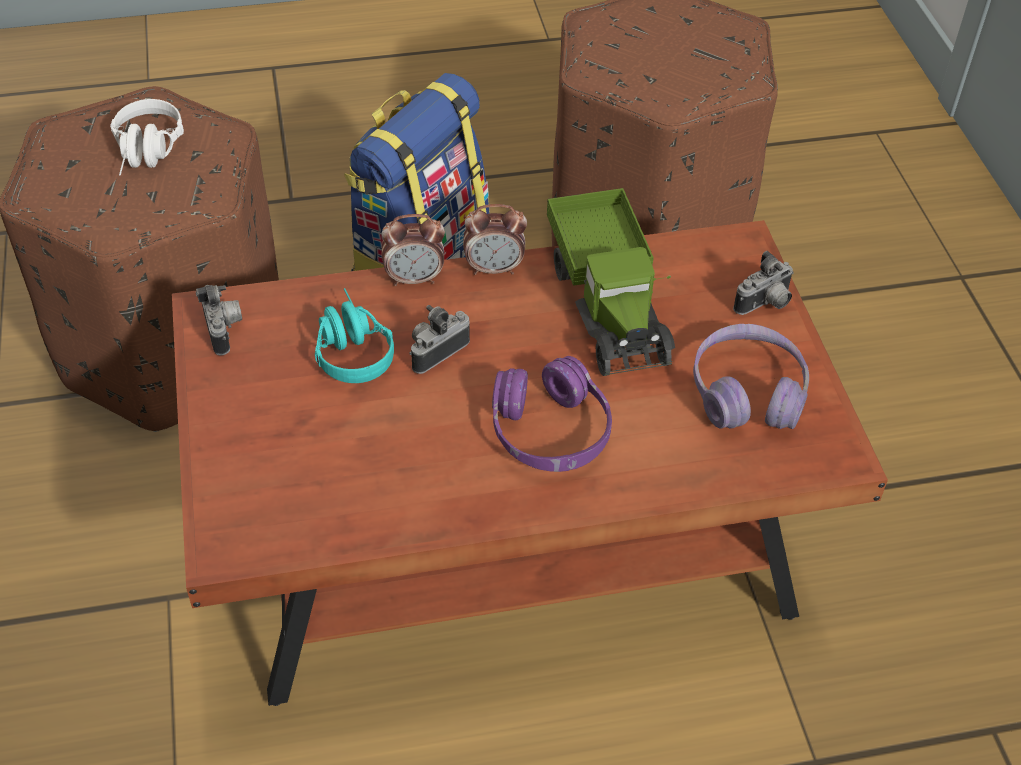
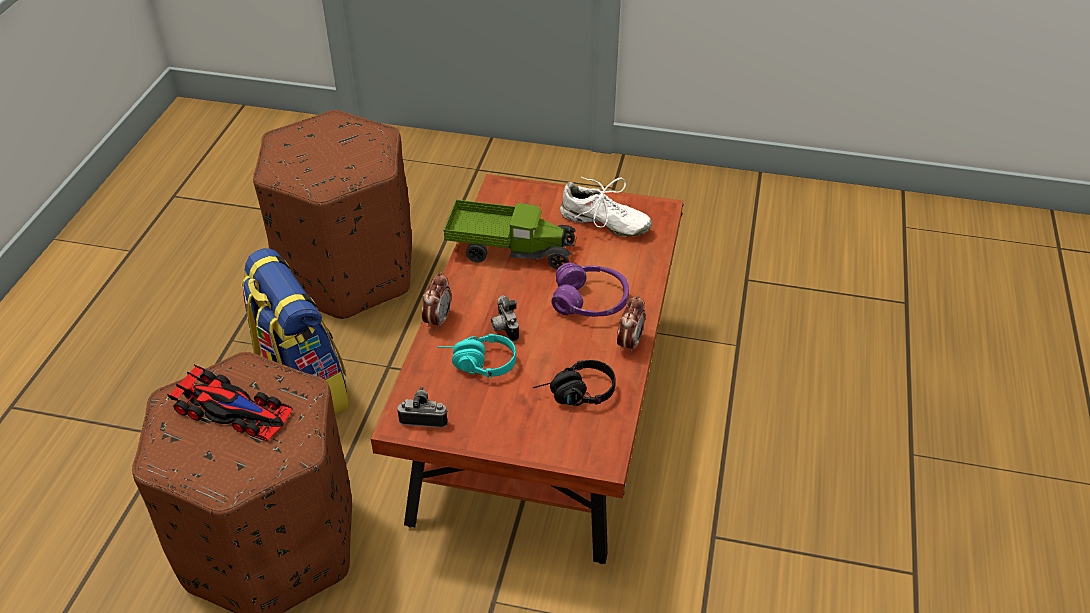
camera: 65 degrees left, 5 degrees down
white headphones [110,99,184,175] -> toy car [167,365,293,441]
alarm clock [463,204,527,275] -> alarm clock moved to [617,295,645,354]
purple headphones [693,324,809,429] -> white shoe [560,177,652,237]
camera [733,251,794,315] -> none
none -> black headphones [533,360,616,406]

